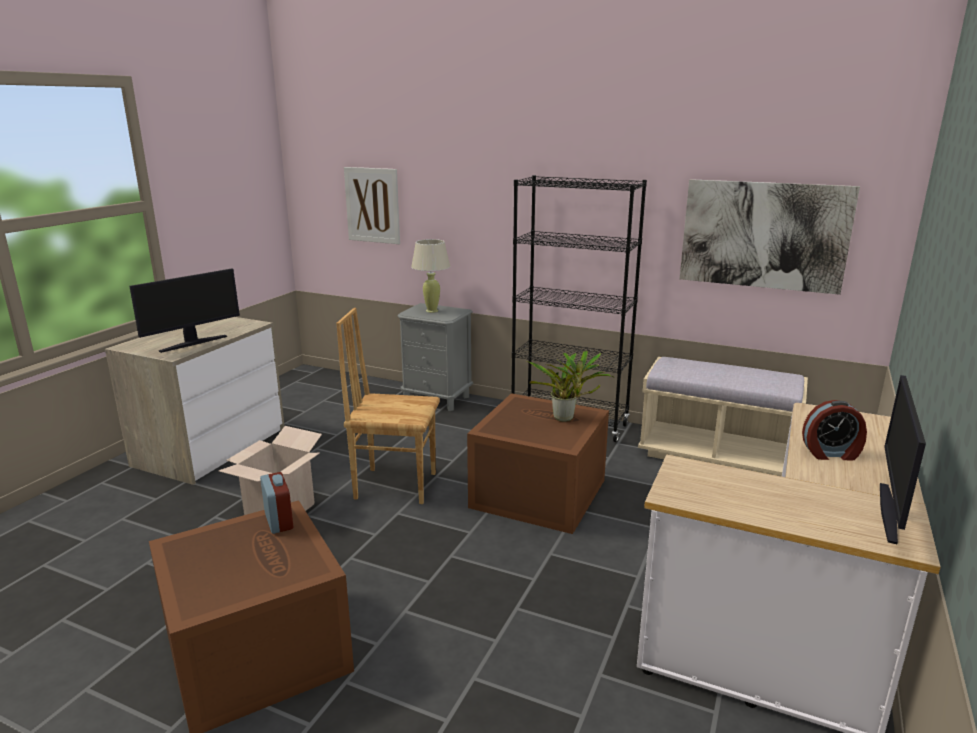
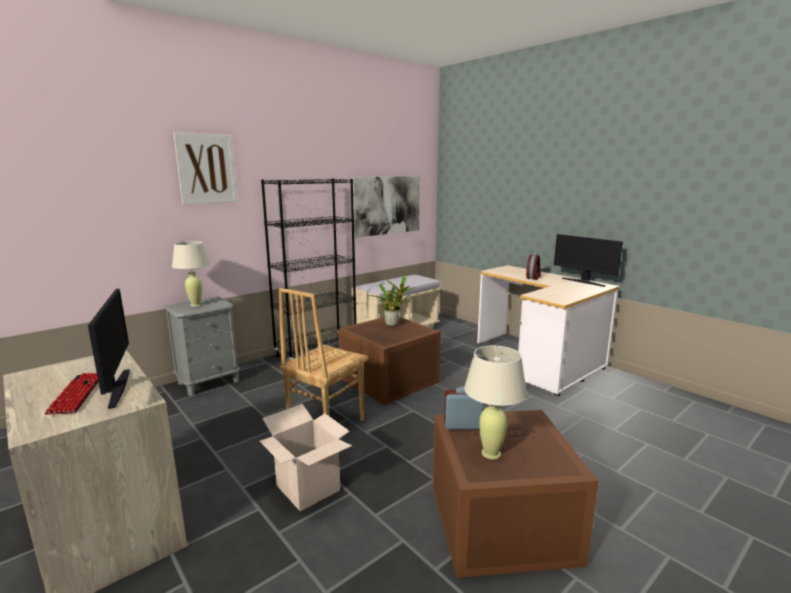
camera: 65 degrees left, 5 degrees down
picture [344,167,400,244] -> picture moved to [174,132,238,204]
none -> keyboard [44,373,98,415]
none -> beige table lamp [464,346,527,459]

